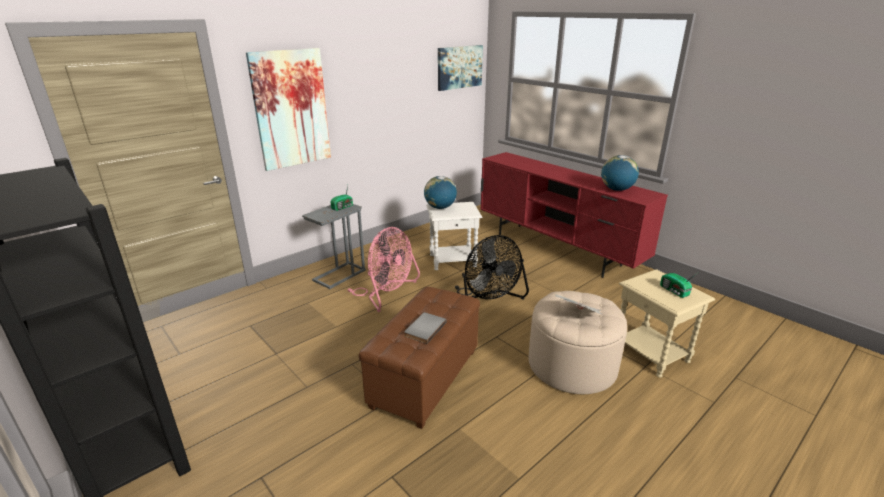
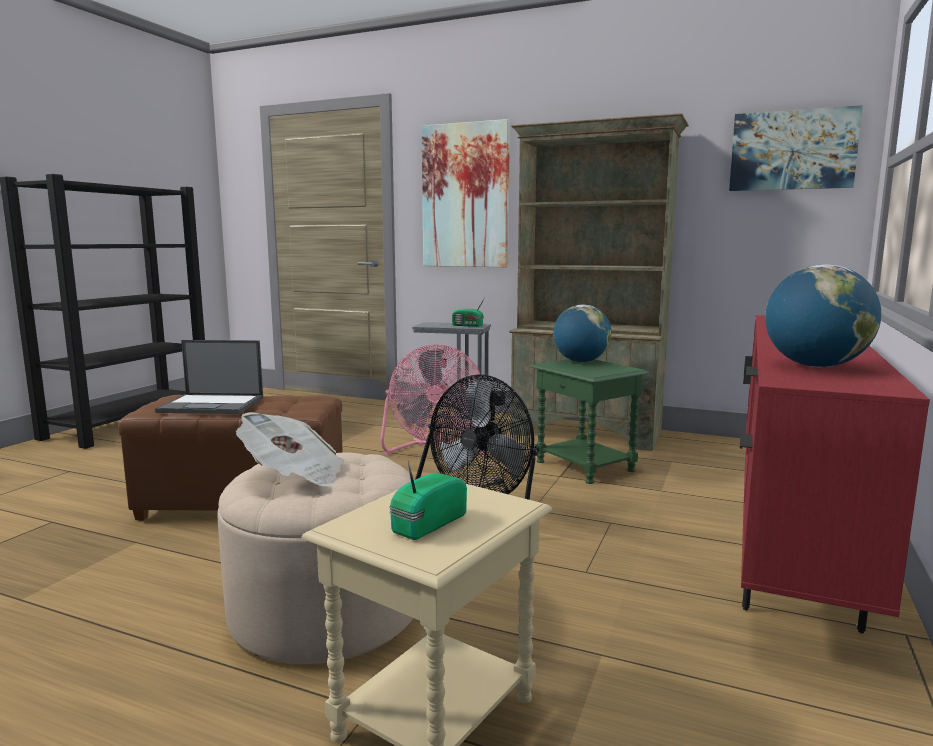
camera: 65 degrees right, 15 degrees down
grey book [404,312,447,344] -> laptop [155,340,263,414]
white side table [426,202,483,270] -> green side table [531,359,649,484]
none -> green bookcase [509,113,689,451]

